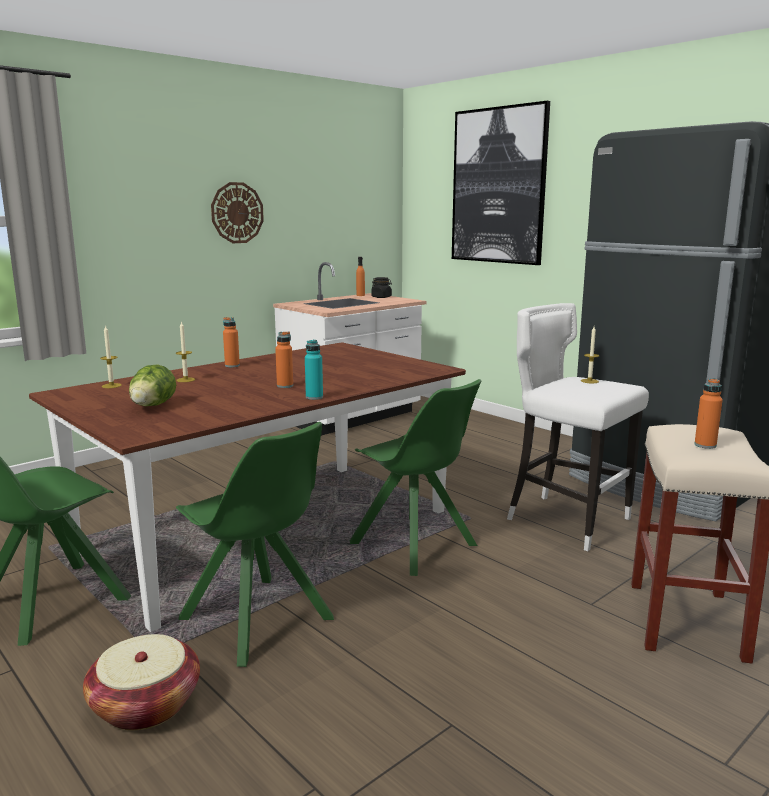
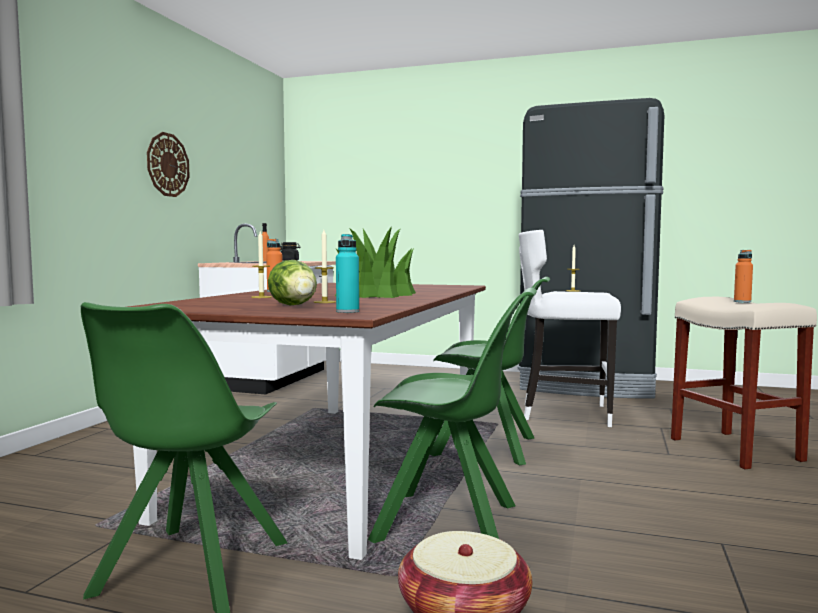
camera: 30 degrees left, 10 degrees down
candle [100,325,122,388] -> candle moved to [314,230,336,303]
orange bottle [275,332,293,388] -> potted plant [335,226,416,298]
turquoise bottle [305,340,323,400] -> turquoise bottle moved to [336,234,359,313]
picture [452,101,550,265] -> none

